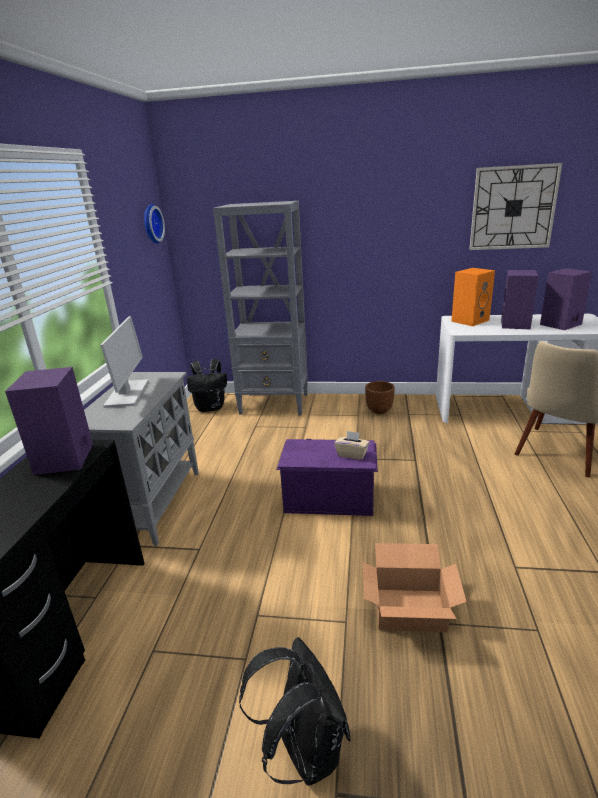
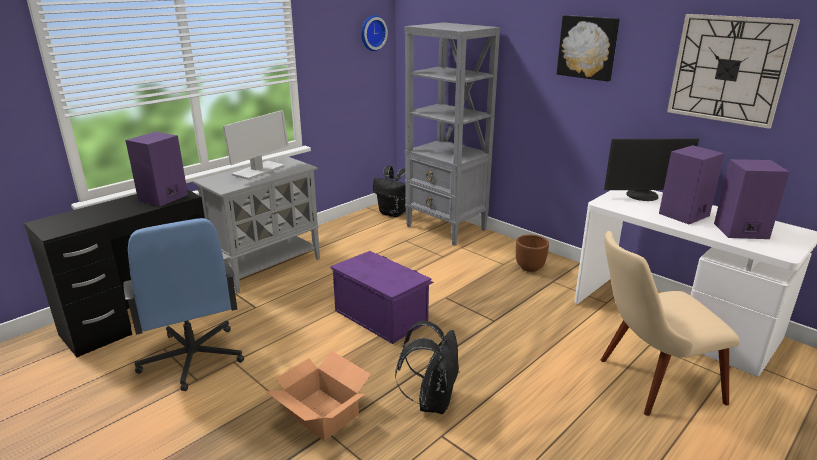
camera: 35 degrees right, 0 degrees up
black backpack [239,637,350,786] -> black backpack moved to [395,321,460,414]
beige tissue box [334,431,370,460] -> none
orange speaker [451,268,495,326] -> monitor [604,139,699,201]
none -> blue office chair [123,218,244,391]
none -> picture [557,15,620,82]

